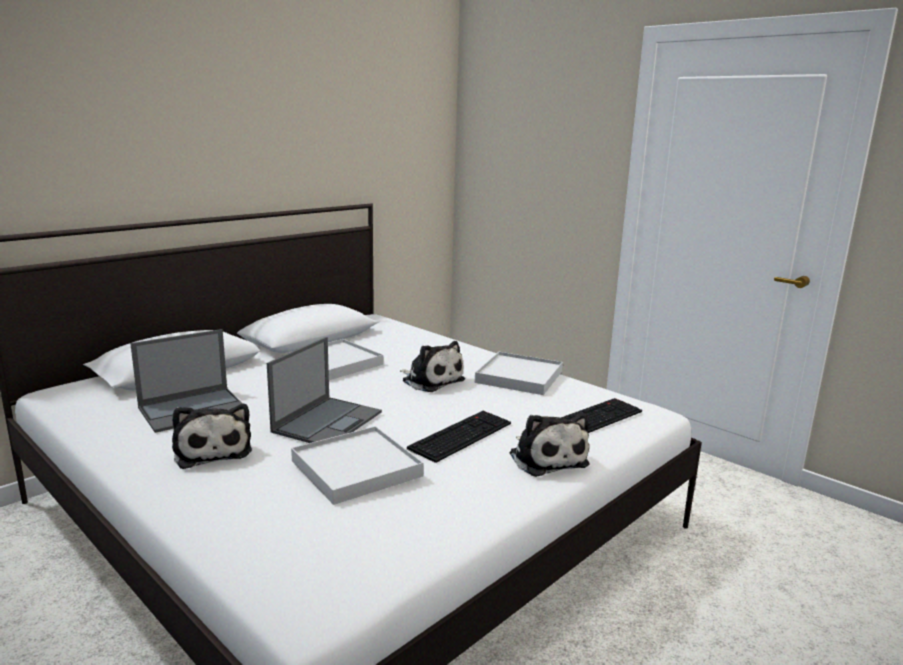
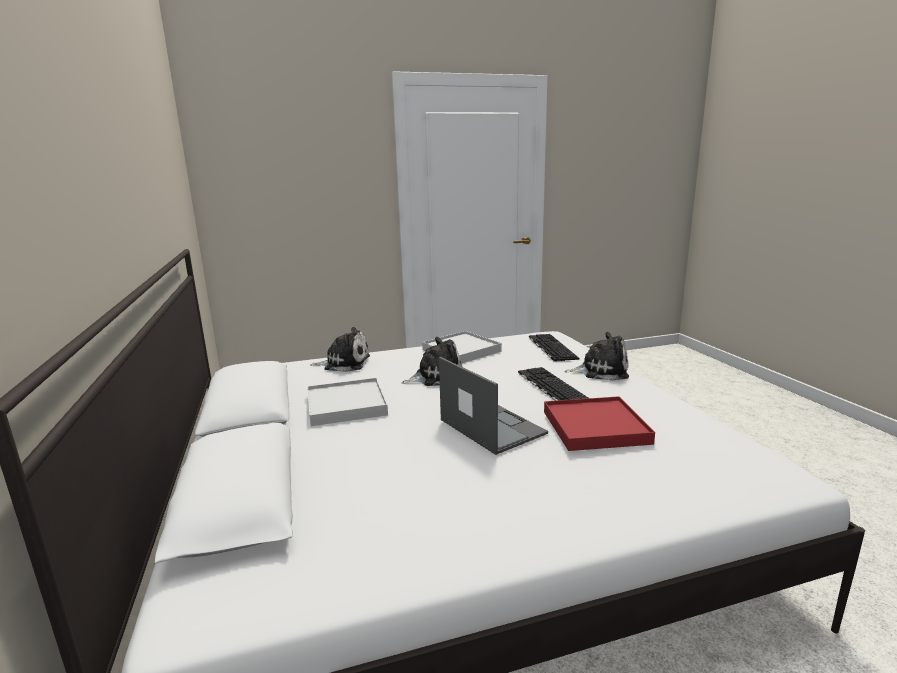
camera: 60 degrees left, 0 degrees up
laptop [130,329,243,433] -> none
plush toy [172,404,252,469] -> plush toy moved to [310,327,370,372]
white tray [291,426,424,505] -> red tray [544,396,655,451]

